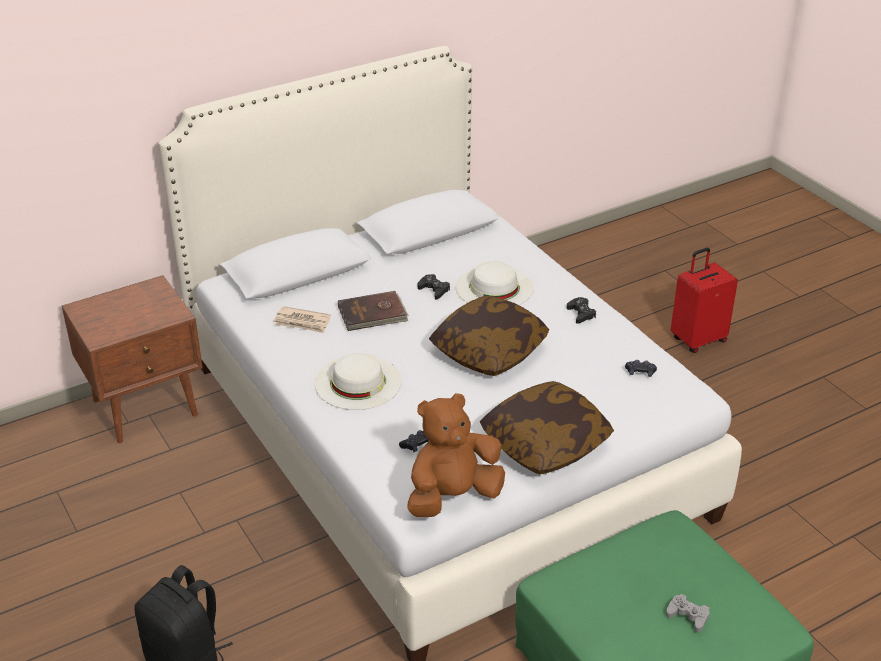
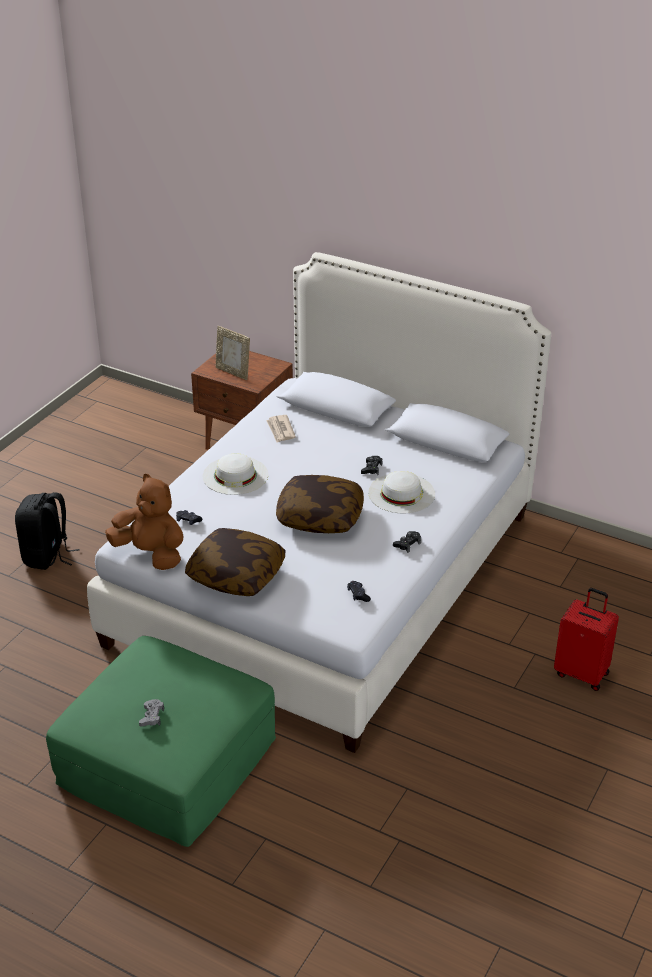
camera: 60 degrees right, 0 degrees up
brown book [338,291,409,331] -> none
none -> picture frame [216,326,250,380]

